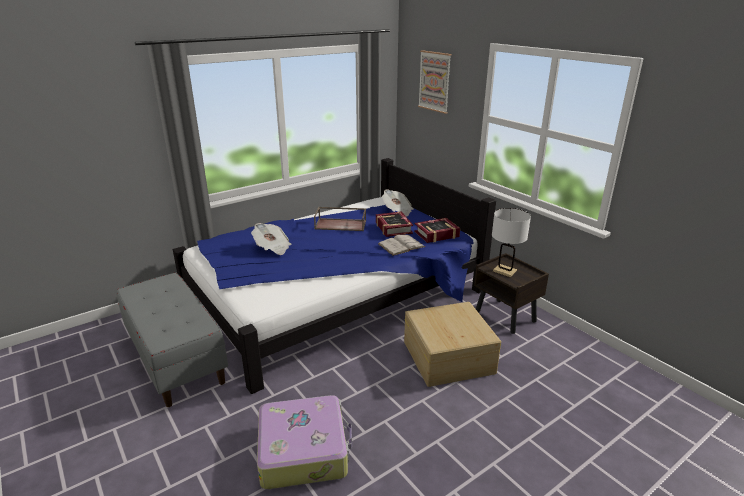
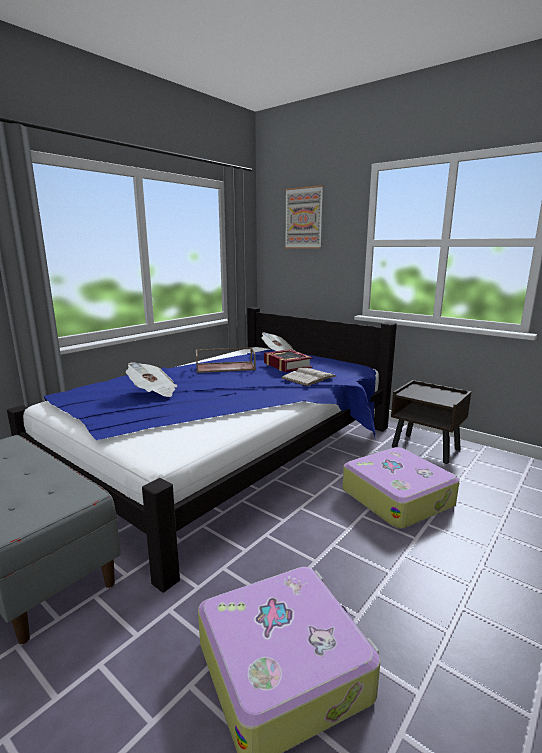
camera: 15 degrees left, 10 degrees down
beige storage box [404,302,501,387] -> suitcase [342,447,460,529]
book [414,218,460,243] -> none
white table lamp [492,208,531,277] -> none

